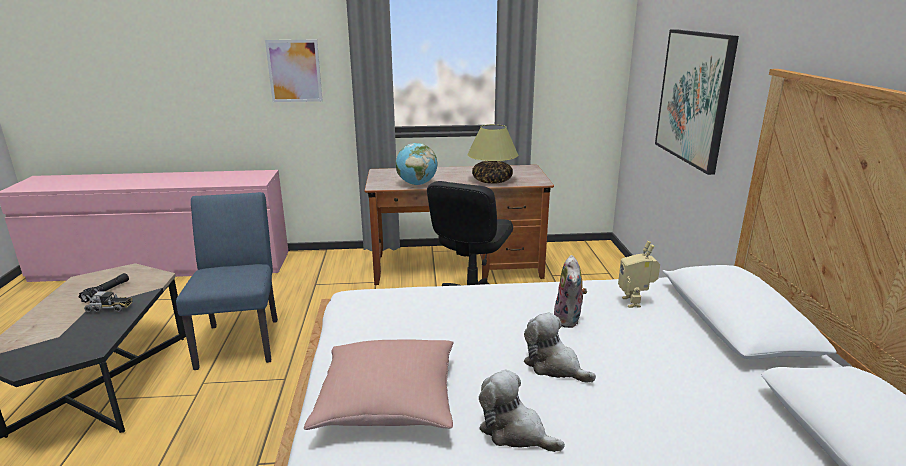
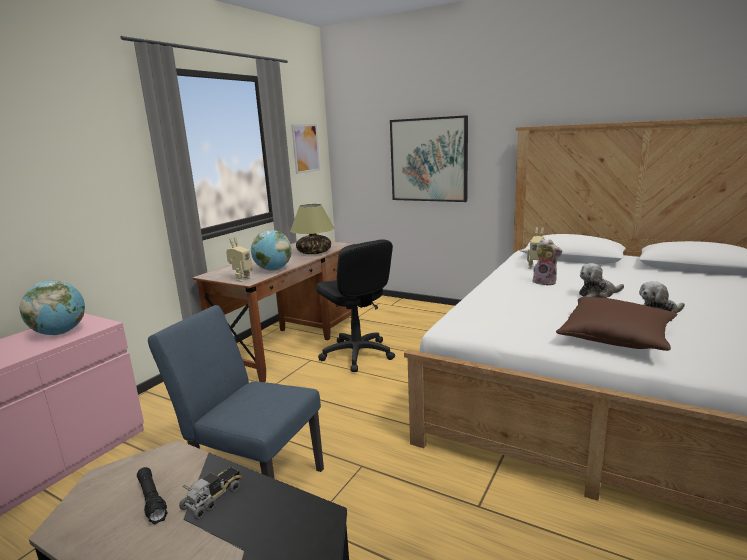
camera: 55 degrees left, 5 degrees down
picture [265,40,323,102] -> picture moved to [291,124,320,174]
pink pillow [304,340,454,430] -> brown pillow [556,297,677,351]
none -> globe [20,280,85,335]
none -> toy robot [226,237,252,282]

